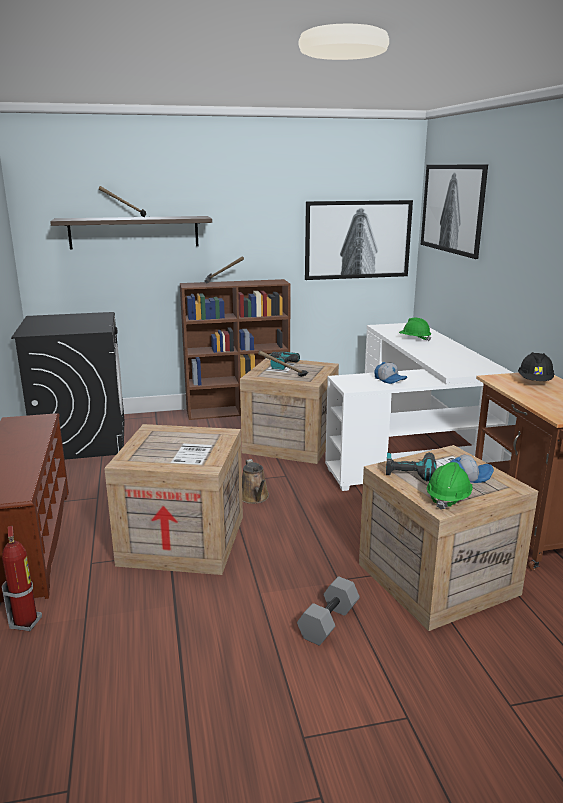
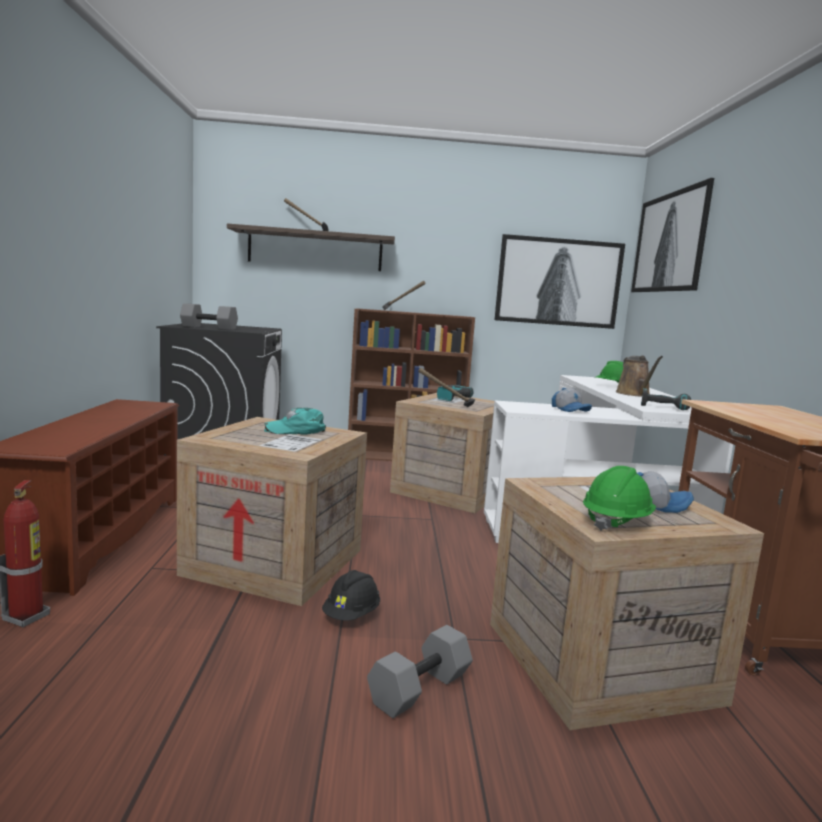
camera: 10 degrees right, 10 degrees down
brown watering can [242,459,269,504] -> brown watering can moved to [616,356,663,397]
power drill [386,452,437,482] -> power drill moved to [641,388,691,410]
black hard hat [518,352,554,381] -> black hard hat moved to [322,570,380,621]
none -> grey dumbbell [180,304,238,330]
none -> turquoise cap [264,408,326,435]

